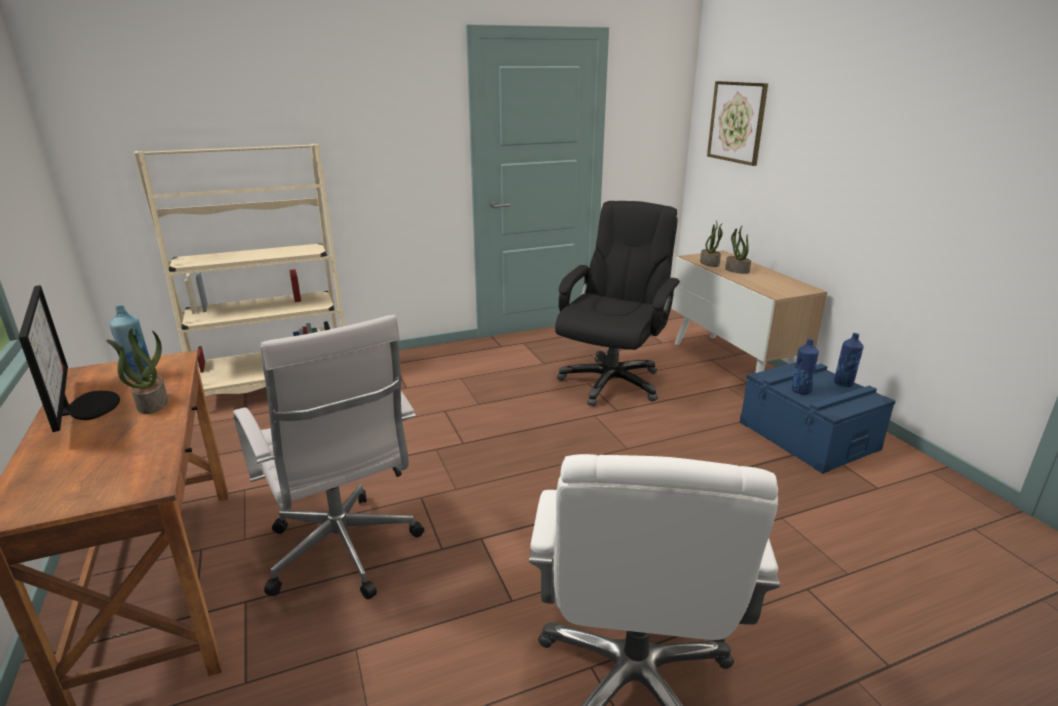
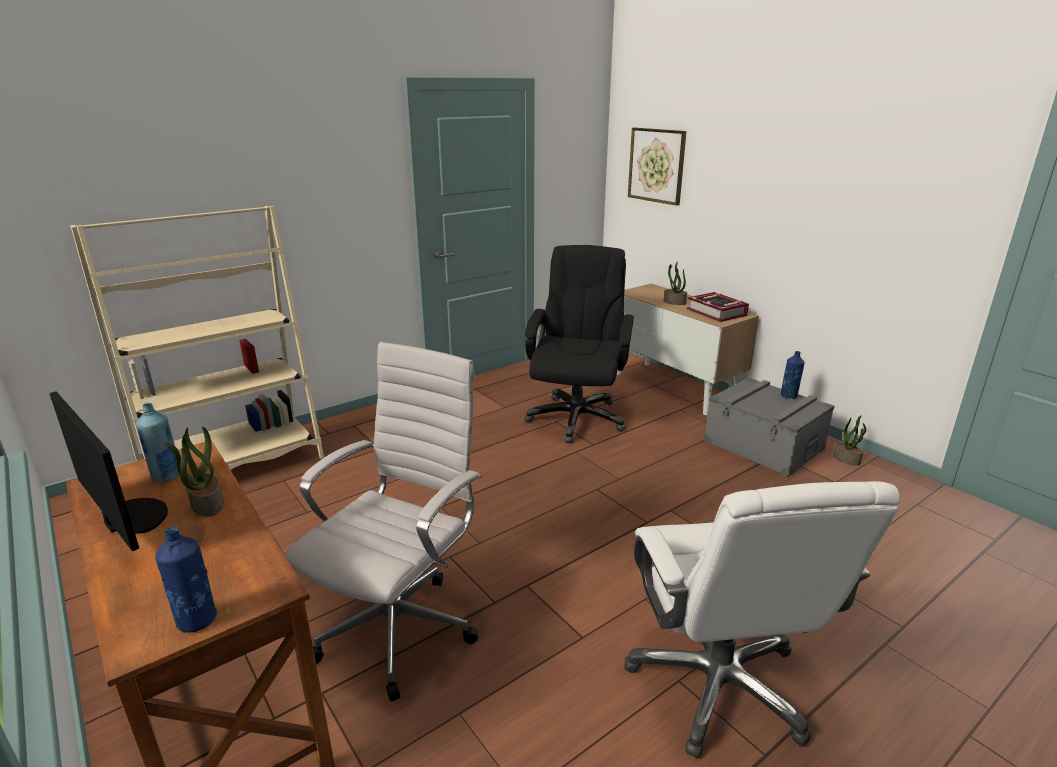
camera: 15 degrees left, 0 degrees up
white office chair [233,315,424,599] -> white office chair turned 105 degrees counterclockwise [285,342,482,702]
potted plant [700,220,724,267] -> potted plant moved to [833,415,866,466]
blue storage box [739,362,895,474] -> grey storage box [704,378,834,477]
blue bottle [792,339,819,395] -> blue bottle moved to [155,527,217,633]
none -> book [686,292,749,322]

